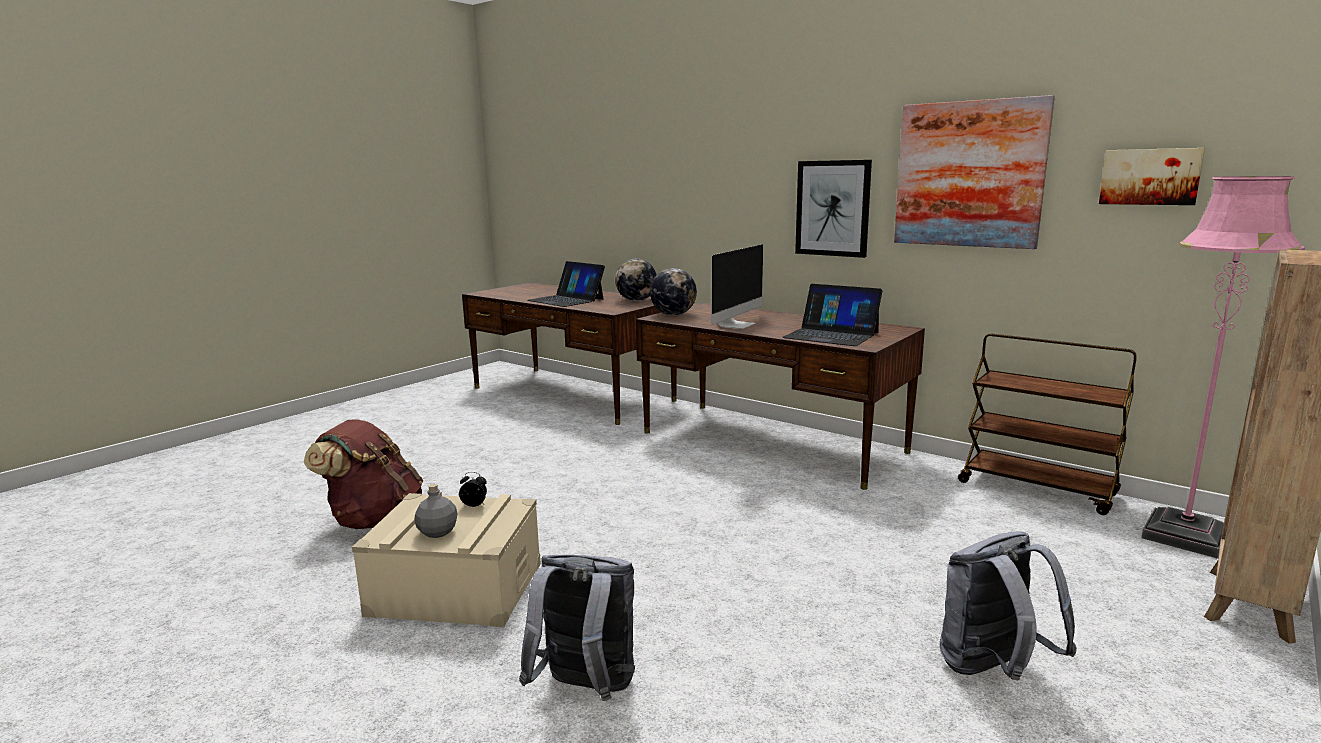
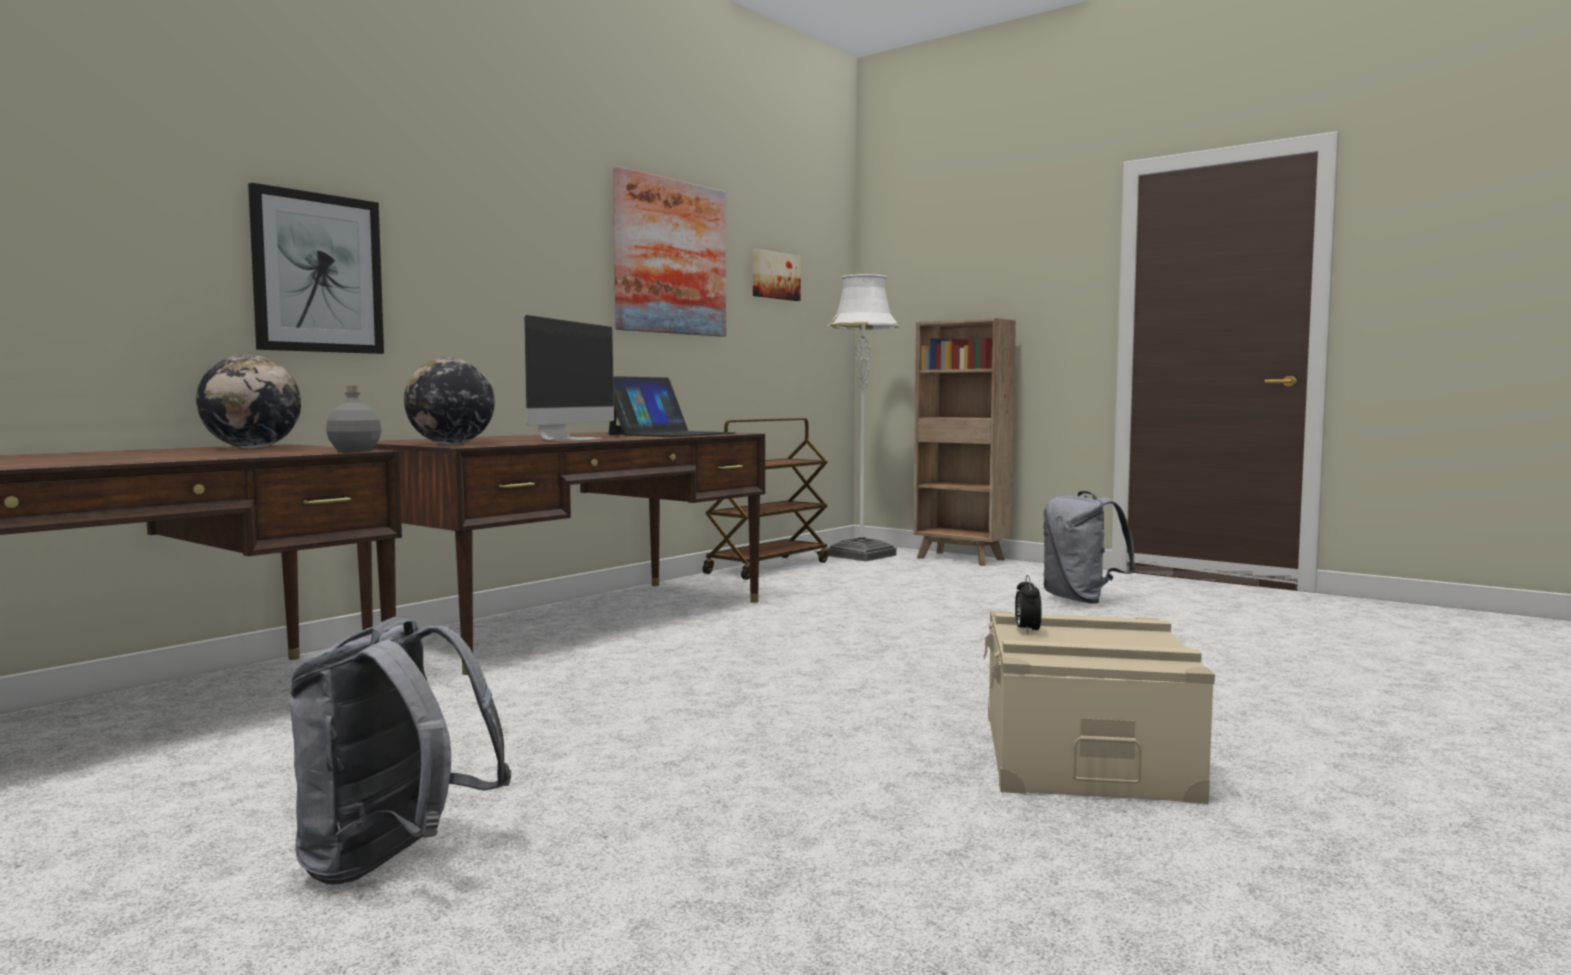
camera: 90 degrees left, 10 degrees down
brown backpack [304,419,423,529] -> none
grey bottle [415,484,458,538] -> grey bottle moved to [326,386,381,452]
grey backpack [519,555,635,701] -> grey backpack moved to [290,616,511,885]
laptop [527,261,605,307] -> none
monitor [711,244,763,329] -> monitor turned 75 degrees clockwise [524,315,614,441]
picture [795,160,872,258] -> picture moved to [248,183,384,354]
pink floor lamp [1141,176,1305,559] -> white floor lamp [827,274,900,561]

